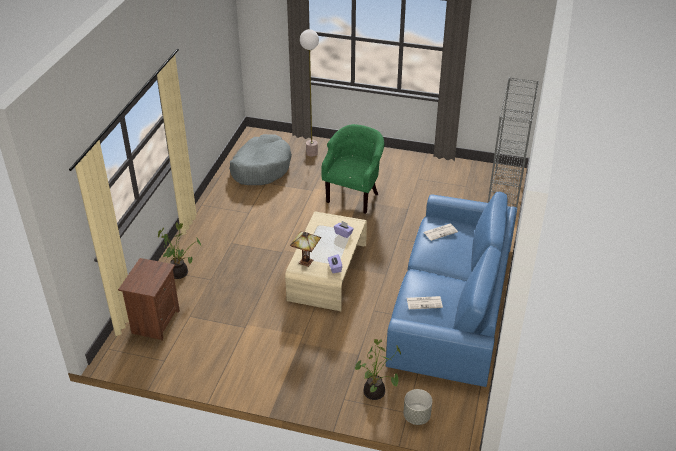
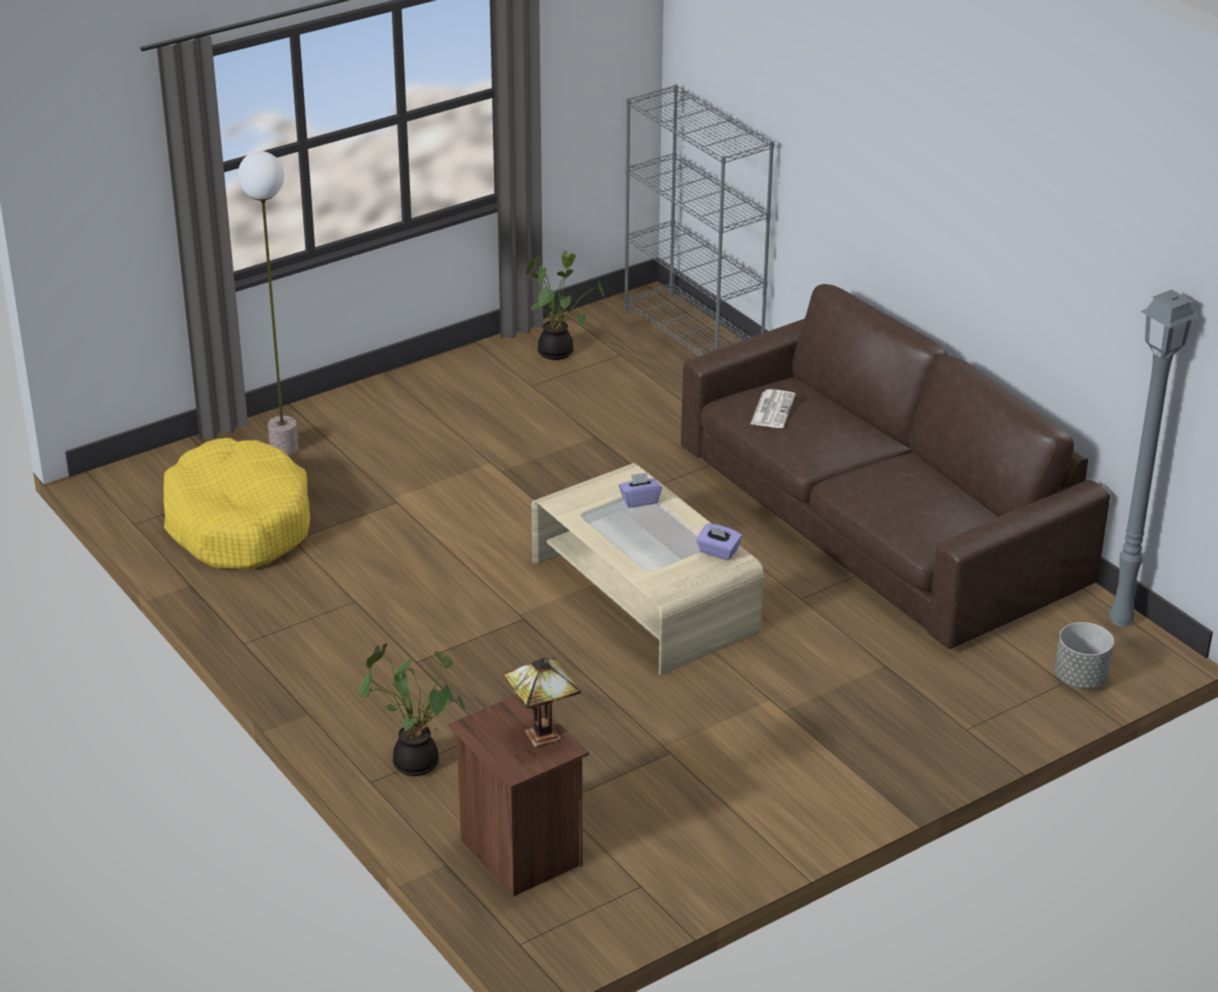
camera: 50 degrees left, 5 degrees down
grey dog bed [229,134,292,185] -> yellow dog bed [163,438,310,569]
table lamp [290,231,321,267] -> table lamp moved to [503,658,581,747]
green armchair [321,124,384,214] -> none
potted plant [354,339,401,400] -> potted plant moved to [526,250,605,360]
blue sofa [386,192,517,387] -> brown sofa [681,284,1110,649]
newspaper [407,296,443,309] -> none
none -> grey floor lamp [1109,289,1199,627]

